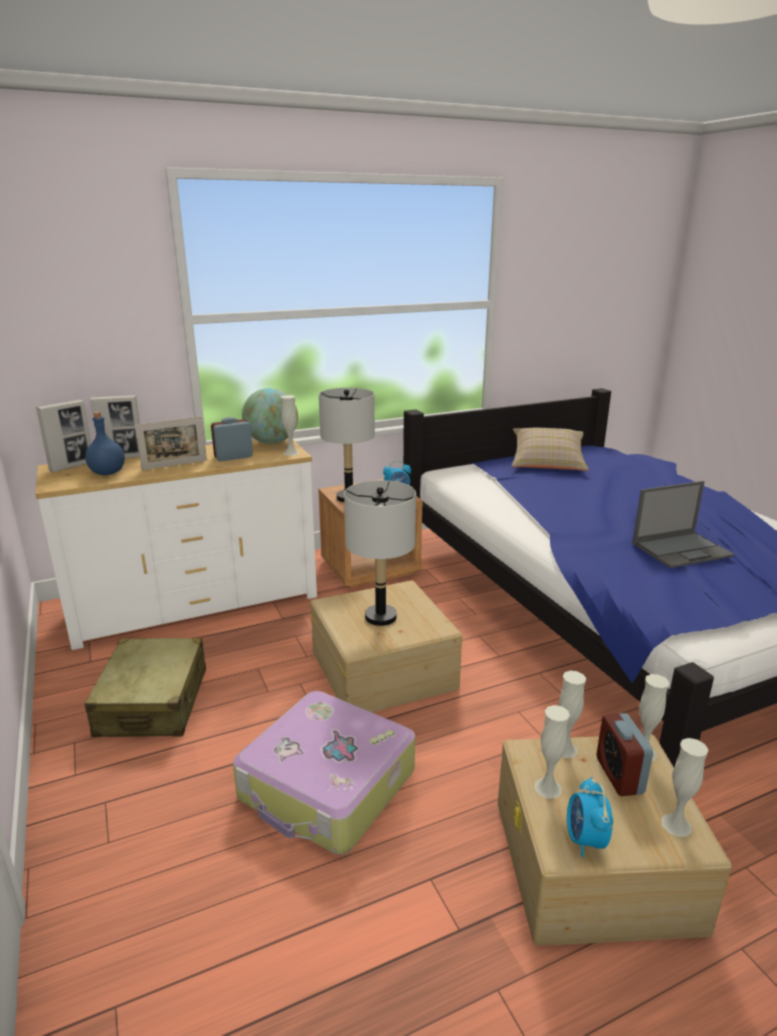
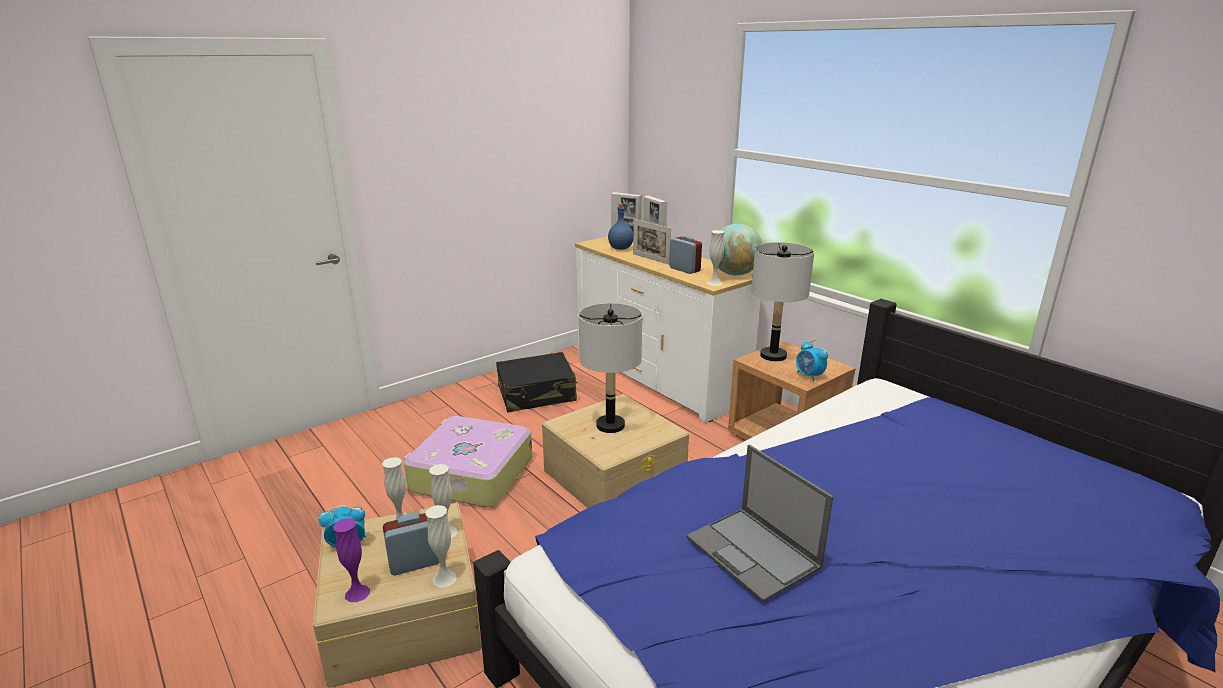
camera: 75 degrees right, 0 degrees up
beige suitcase [85,638,206,737] -> black suitcase [496,352,577,412]
beige pillow [512,427,589,471] -> none
white vase [661,738,708,837] -> purple vase [333,518,370,602]

